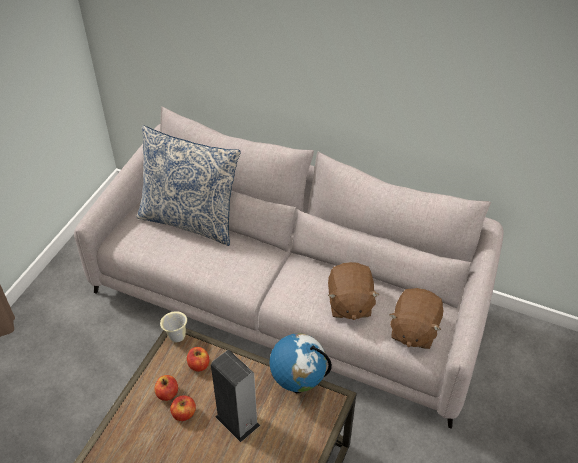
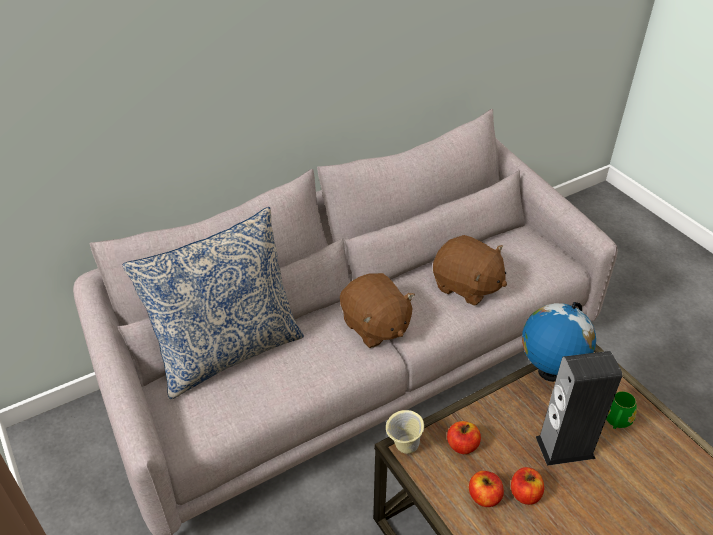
camera: 55 degrees left, 5 degrees down
brown plush toy [389,288,443,349] -> brown plush toy moved to [340,273,415,348]
none -> green mug [606,391,637,429]

